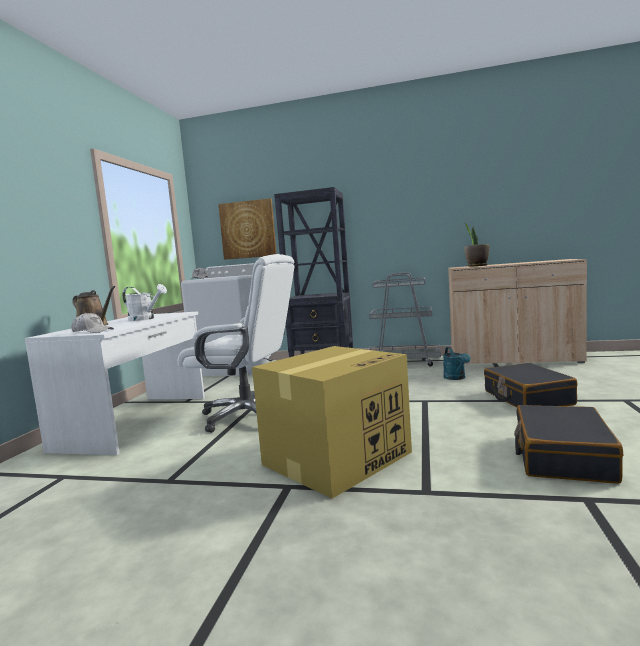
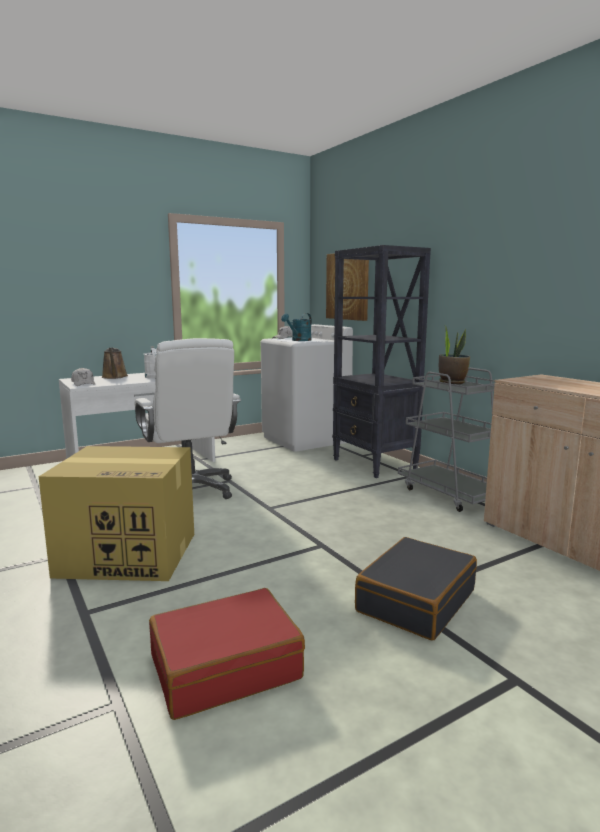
camera: 45 degrees right, 5 degrees up
turquoise watering can [443,347,471,380] -> turquoise watering can moved to [281,313,312,341]
potted plant [464,223,490,267] -> potted plant moved to [439,326,470,384]
black suitcase [514,405,624,484] -> red suitcase [149,588,305,720]

